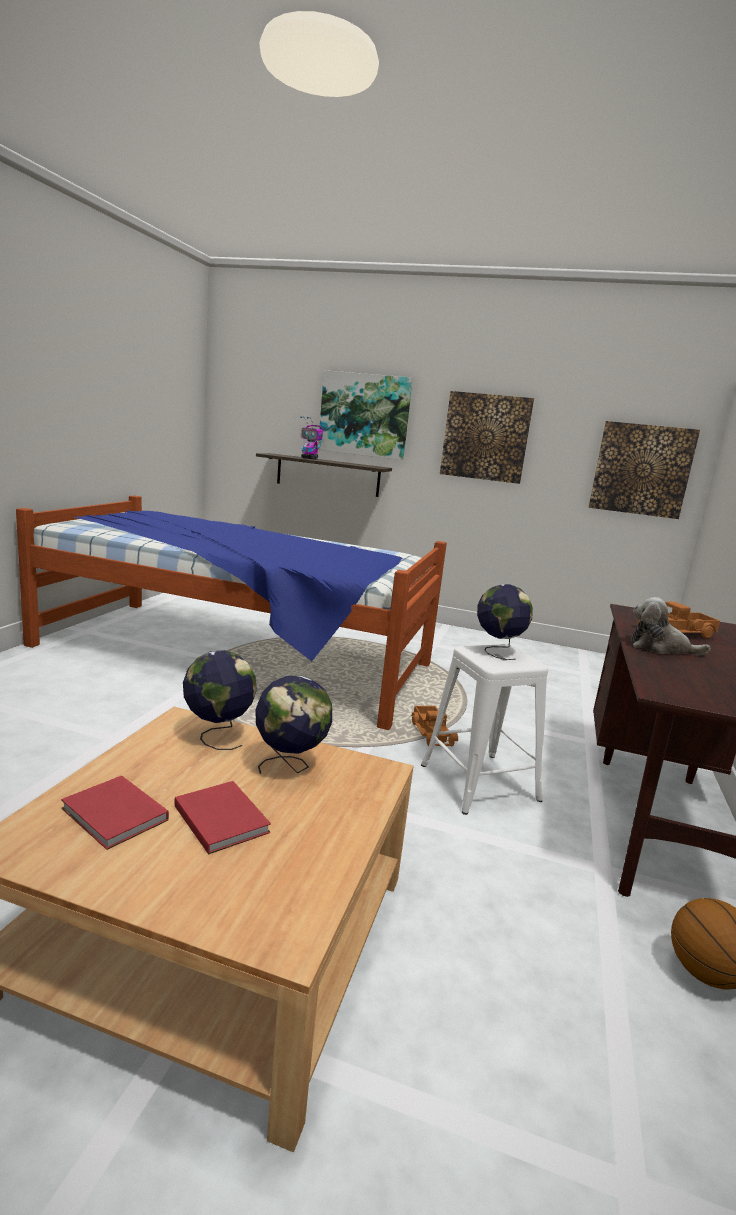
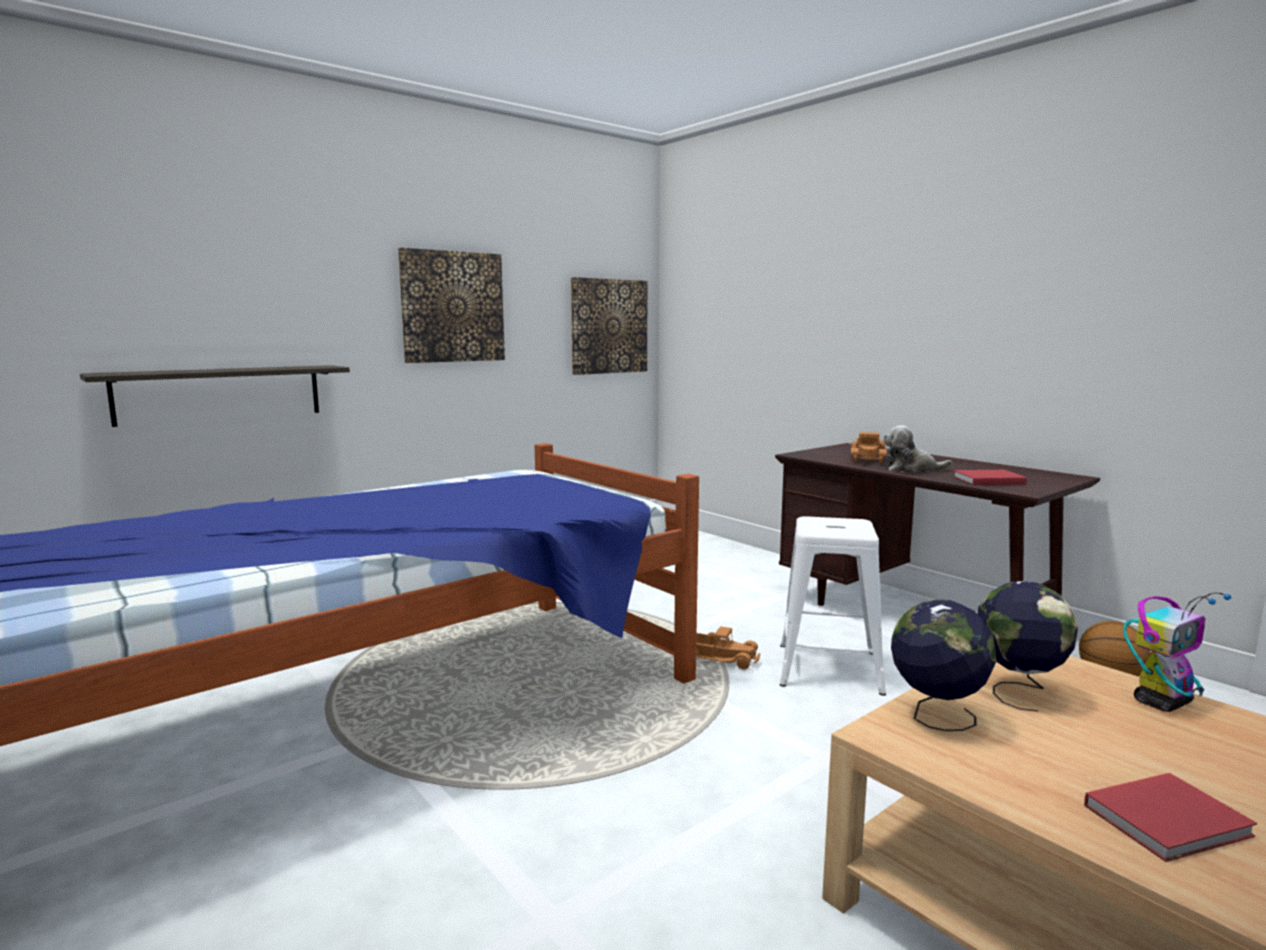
camera: 55 degrees left, 5 degrees down
red book [175,781,271,854] -> red book moved to [953,470,1027,485]
toy robot [300,416,323,460] -> toy robot moved to [1123,592,1231,712]
picture [318,370,413,460] -> none
globe [477,584,533,660] -> none
plush toy [631,597,711,655] -> plush toy turned 45 degrees clockwise [883,425,952,473]

